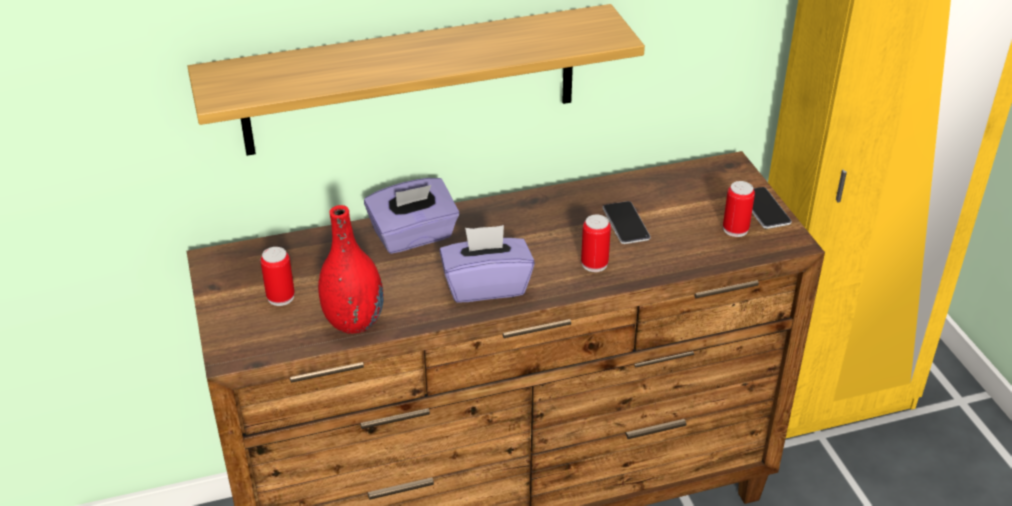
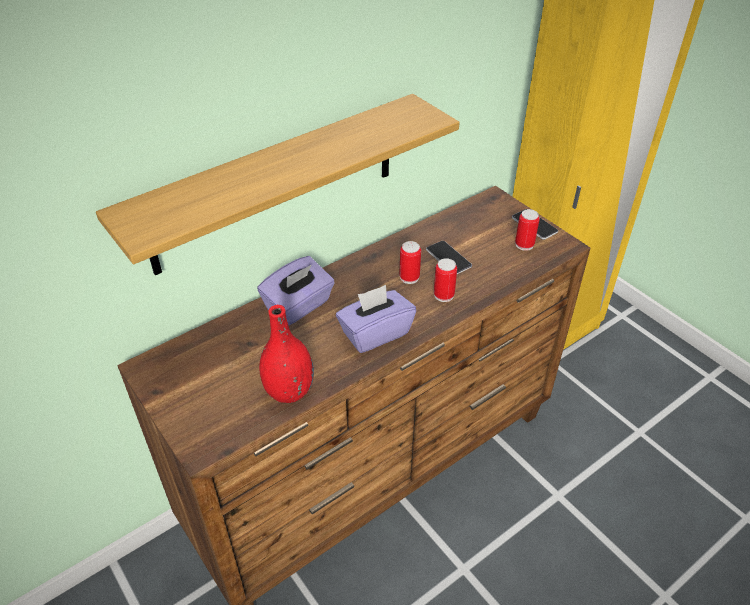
camera: 20 degrees left, 5 degrees up
can [260,247,295,306] -> can moved to [399,241,421,284]

